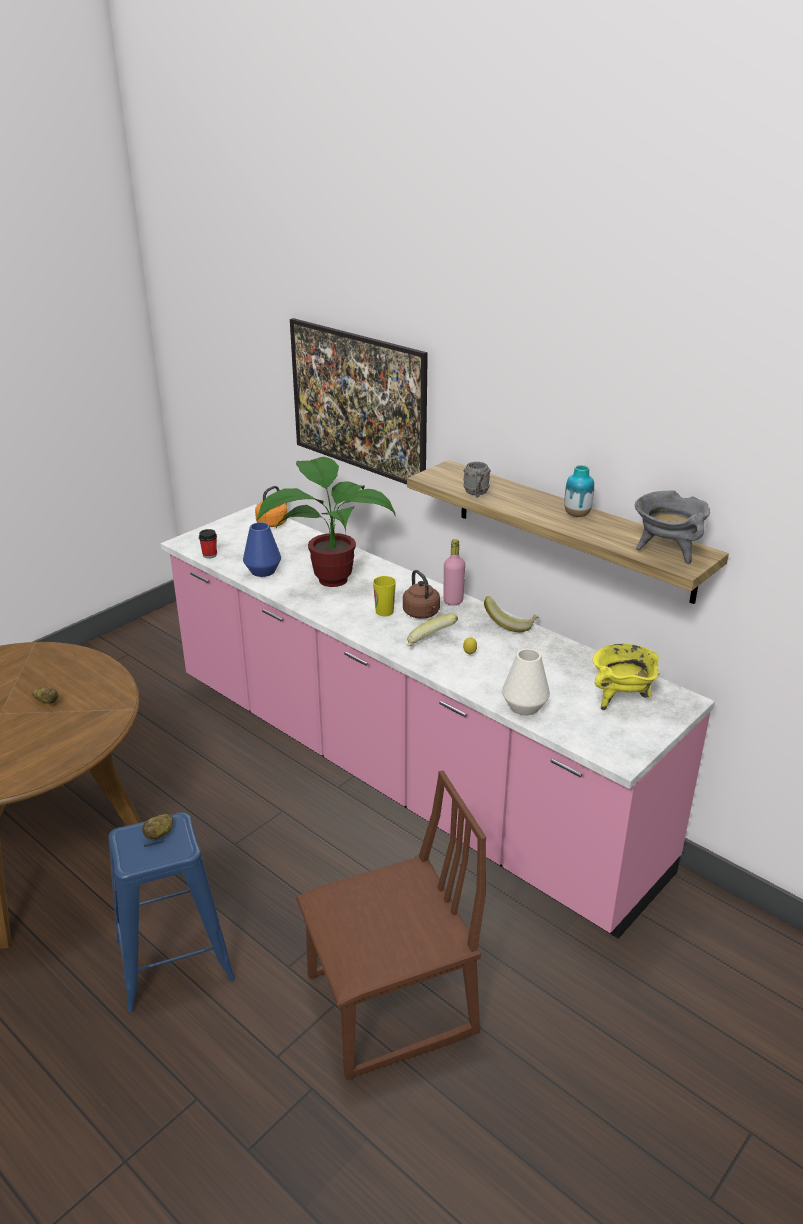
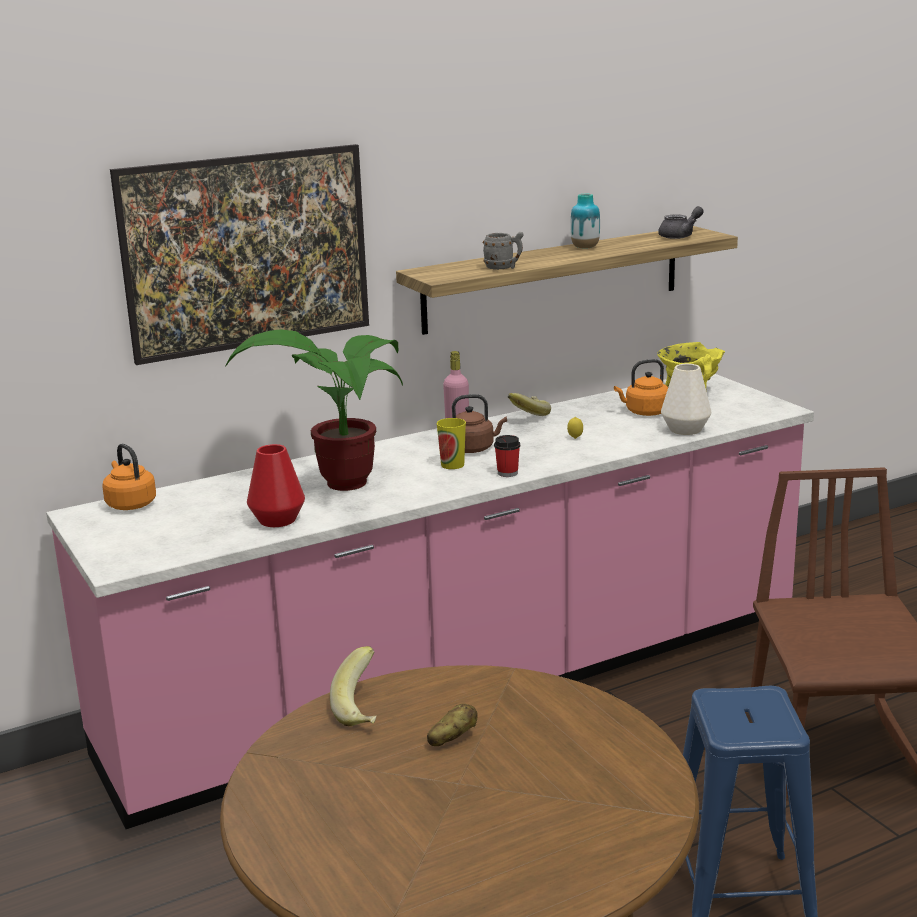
camera: 70 degrees left, 10 degrees down
potato [142,814,173,839] -> none
cup [199,529,217,559] -> cup moved to [494,435,520,477]
blue vase [243,522,281,577] -> red vase [247,444,305,527]
banana [406,614,458,646] -> banana moved to [330,646,377,726]
grey cooking pot [635,490,710,564] -> grey teapot [658,206,704,239]
none -> orange kettle [614,359,668,416]

